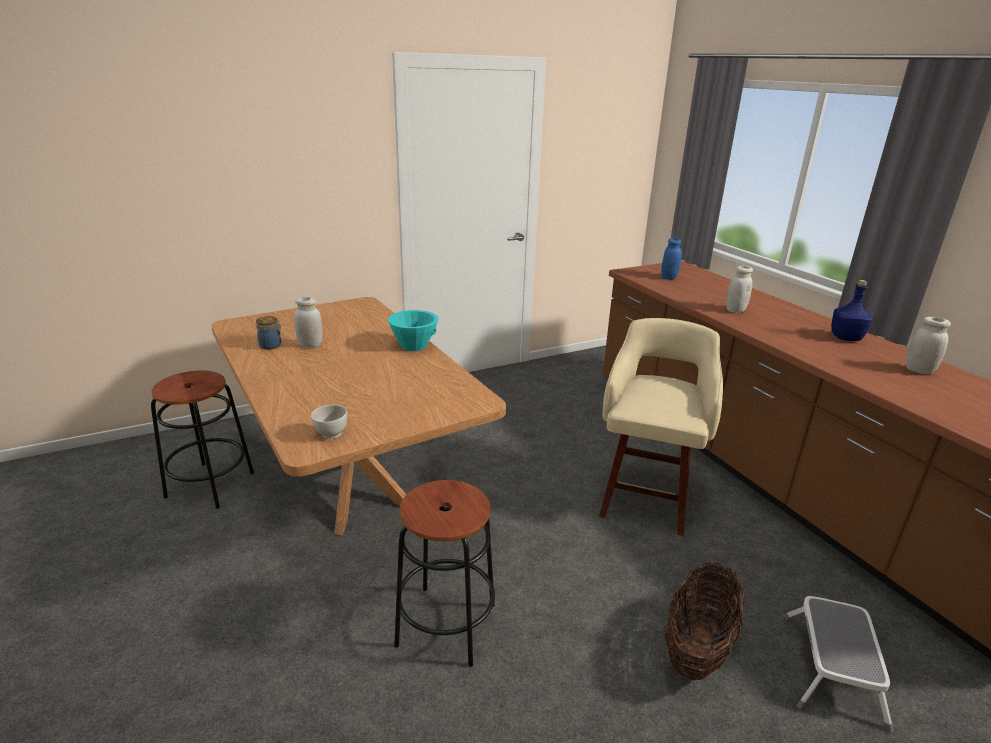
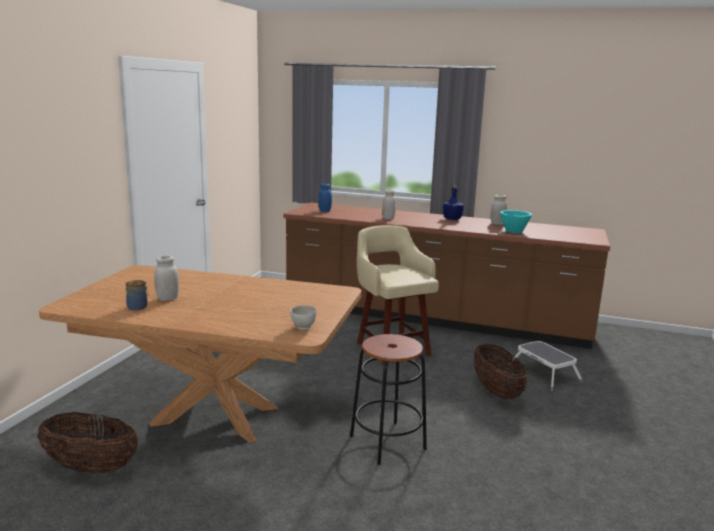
camera: 45 degrees left, 10 degrees down
black stool [151,370,254,509] -> basket [37,412,138,474]
turquoise bowl [388,310,438,351] -> turquoise bowl moved to [500,210,532,233]

